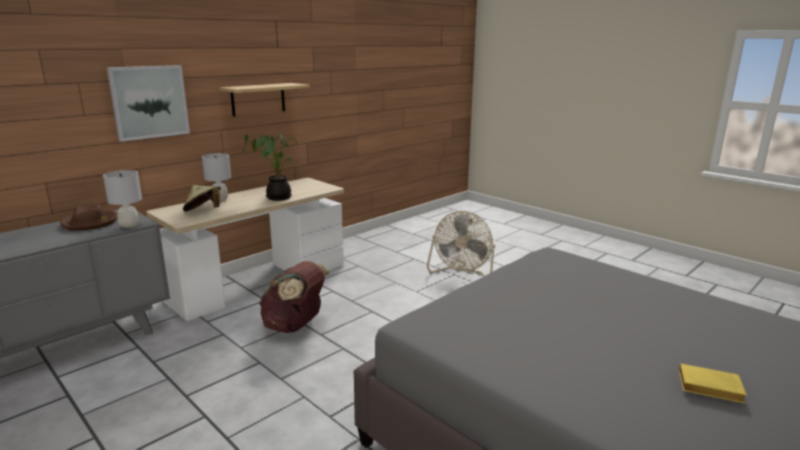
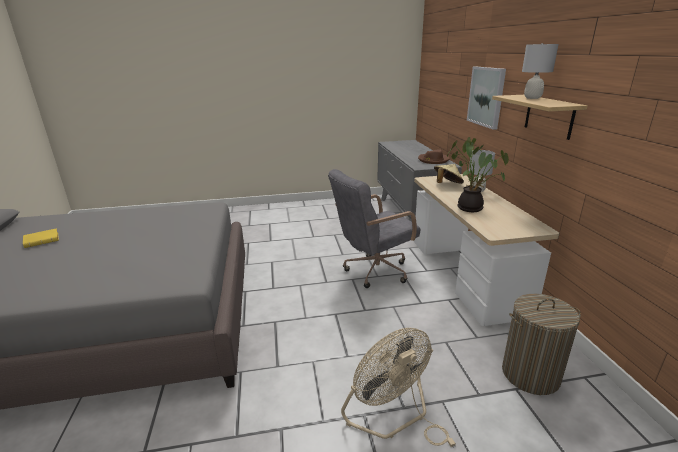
camera: 125 degrees right, 5 degrees up
grey table lamp [103,170,142,228] -> grey table lamp moved to [522,43,558,99]
brown backpack [259,261,330,333] -> grey office chair [328,169,420,288]
none -> laundry basket [502,294,581,395]

